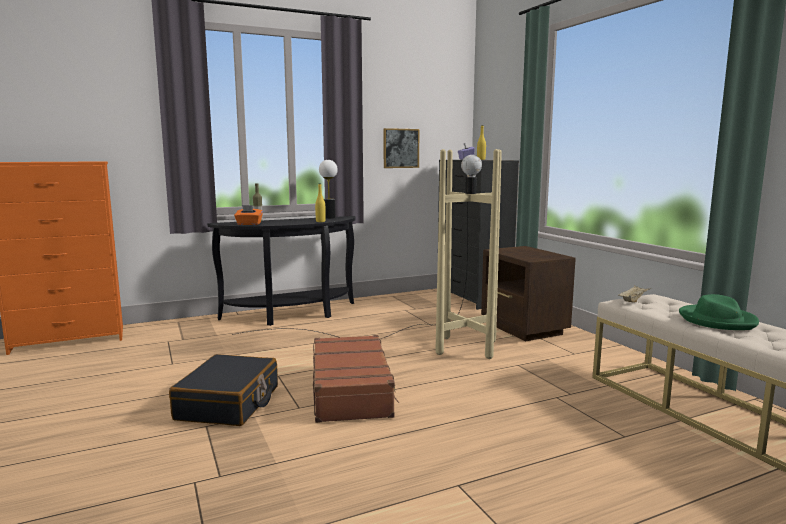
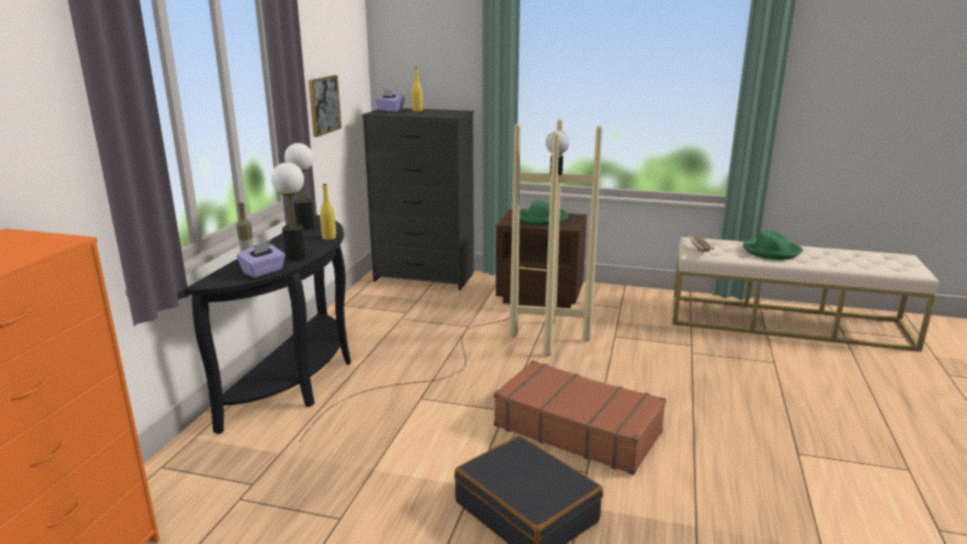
camera: 50 degrees left, 10 degrees up
orange tissue box [234,205,263,225] -> purple tissue box [237,241,285,278]
none -> table lamp [271,162,306,260]
none -> green hat [519,200,568,226]

